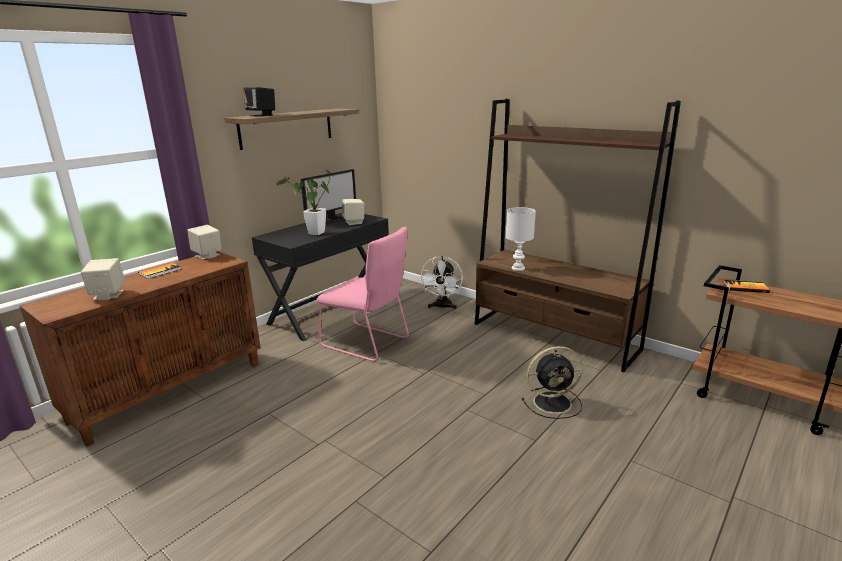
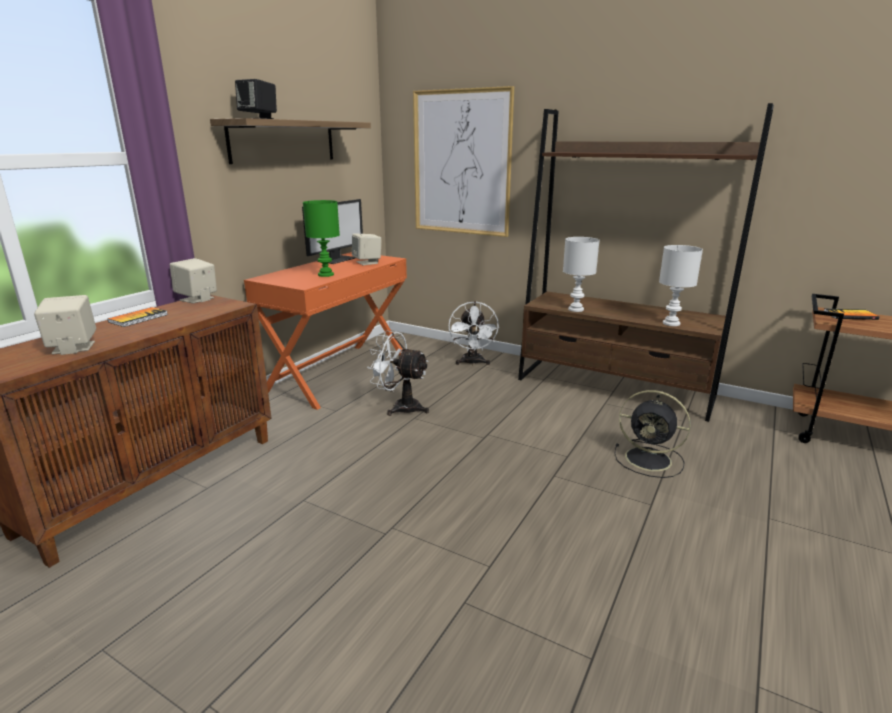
camera: 10 degrees left, 0 degrees up
black desk [252,213,389,341] -> orange desk [244,252,407,410]
potted plant [276,170,334,235] -> green table lamp [303,200,340,277]
pink chair [316,227,409,361] -> white fan [367,330,429,416]
black fan [521,346,583,419] -> black fan turned 45 degrees clockwise [614,390,691,478]
none -> picture [413,86,515,237]
none -> white table lamp [659,245,703,326]

